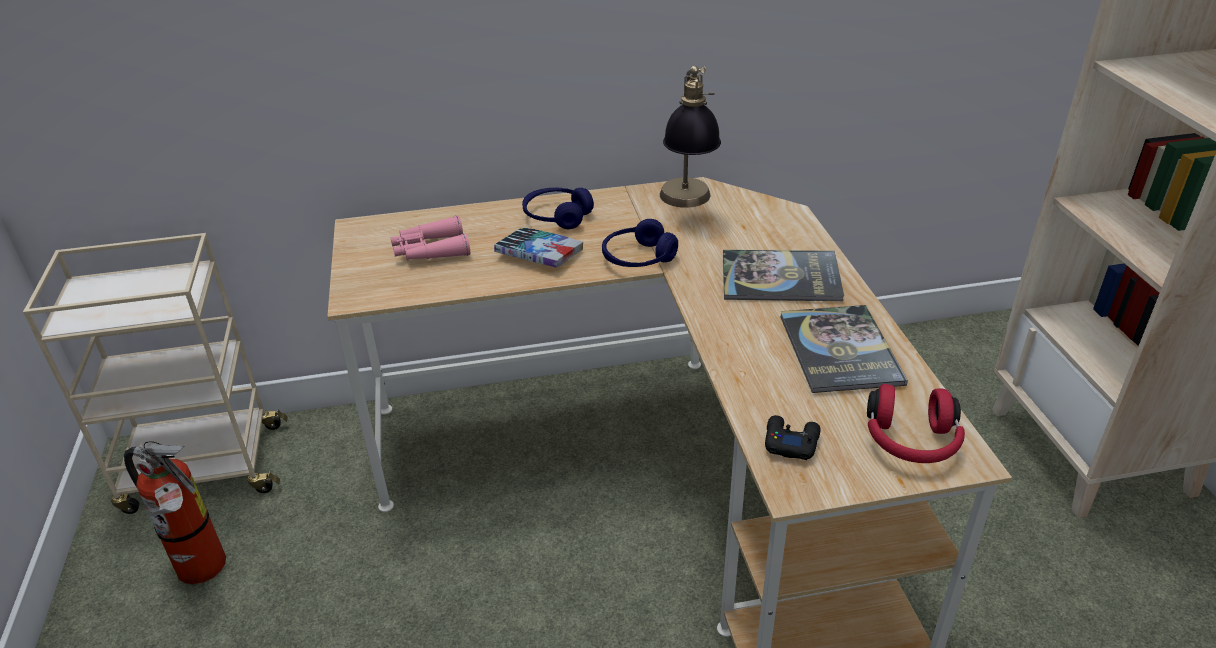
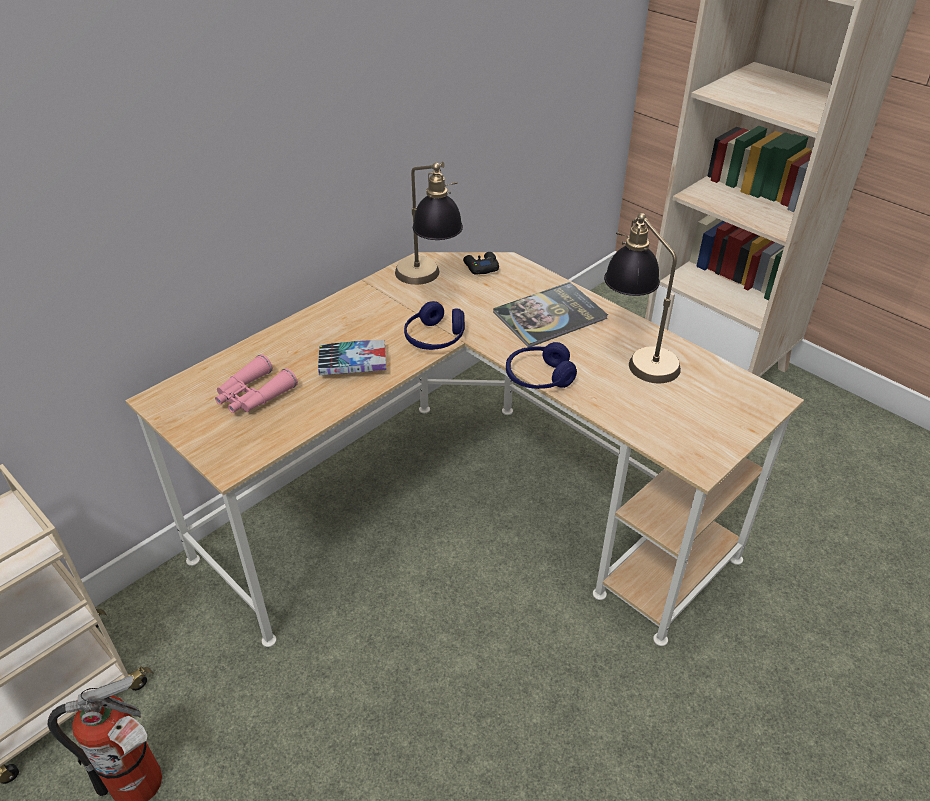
camera: 35 degrees left, 5 degrees up
blue headphones [522,188,594,229] -> blue headphones moved to [506,342,577,389]
black game controller [765,415,820,460] -> black game controller moved to [463,252,499,275]
book [780,305,908,393] -> table lamp [604,213,681,383]
red headphones [867,384,965,463] -> none

